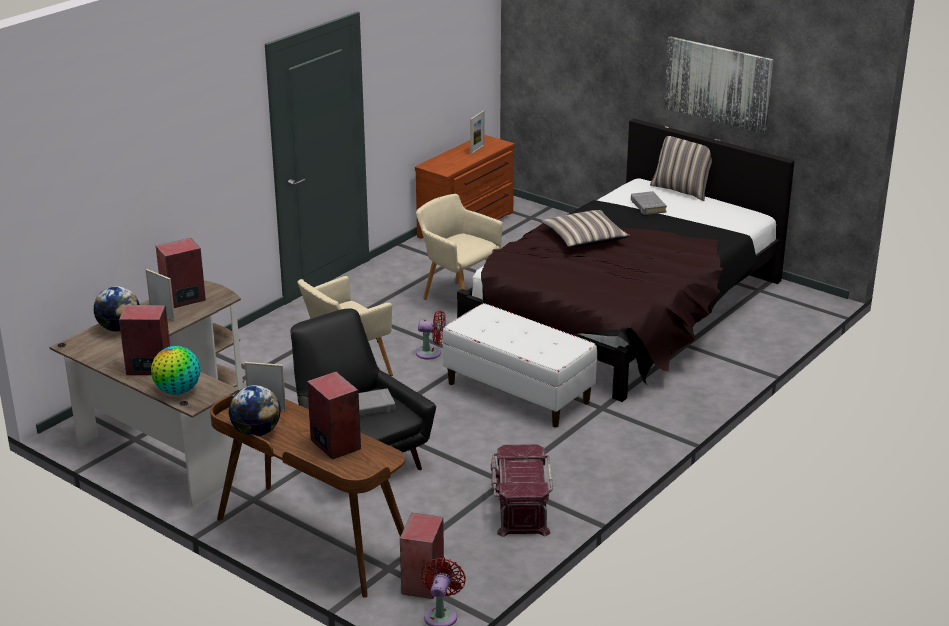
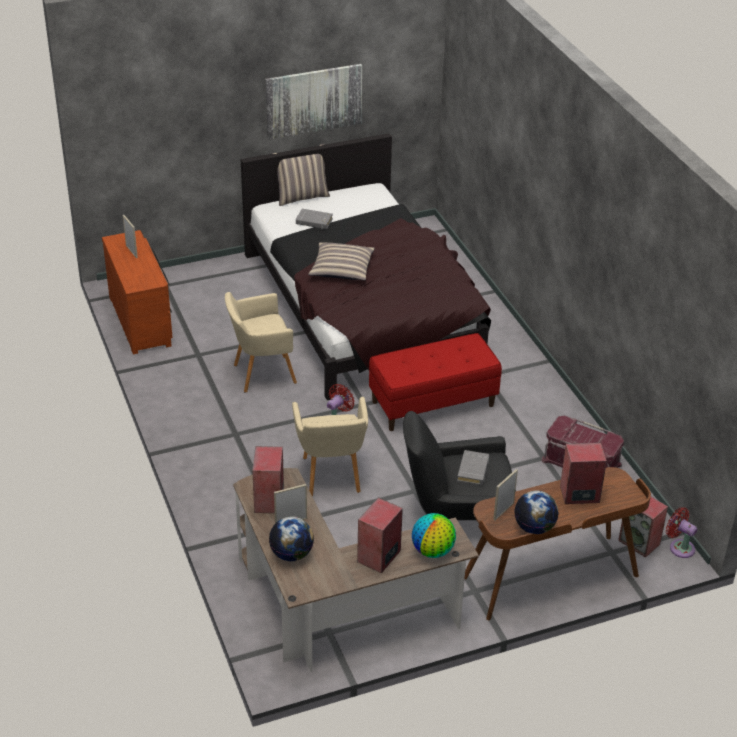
camera: 60 degrees left, 10 degrees up
white bench [442,303,597,427] -> red bench [369,333,502,431]

